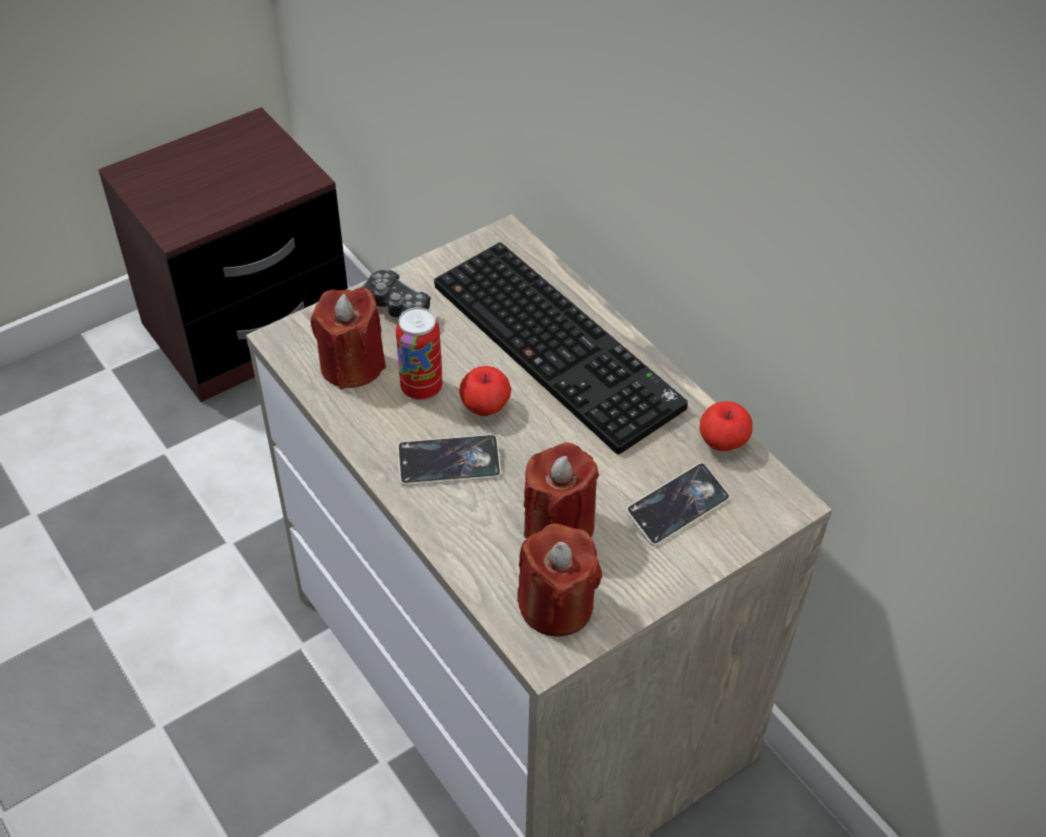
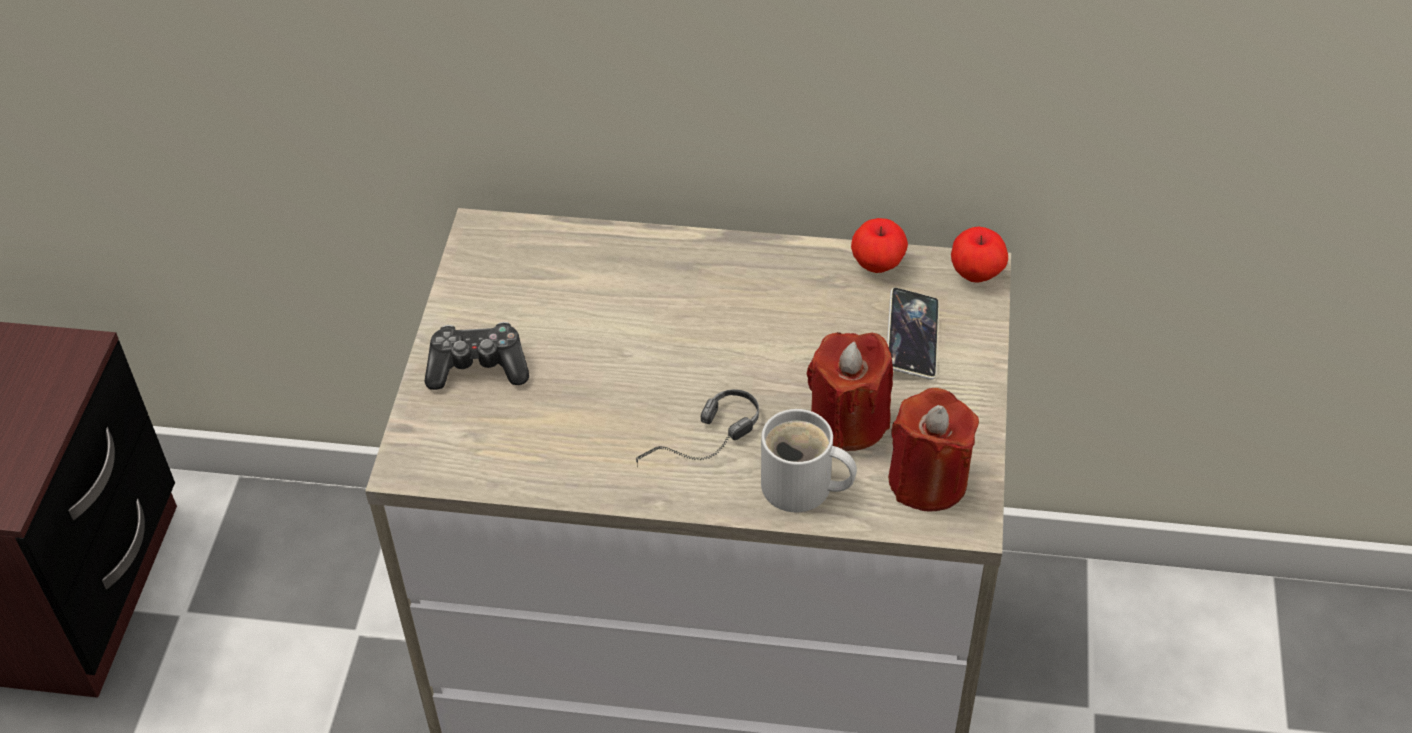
camera: 45 degrees left, 0 degrees up
red candle [311,287,386,390] -> none
can [396,307,442,400] -> none
phone [397,435,501,485] -> headphones [636,389,759,467]
keyboard [434,242,688,455] -> none
apple [459,366,511,416] -> apple moved to [951,226,1008,283]
none -> white mug [761,409,857,512]

